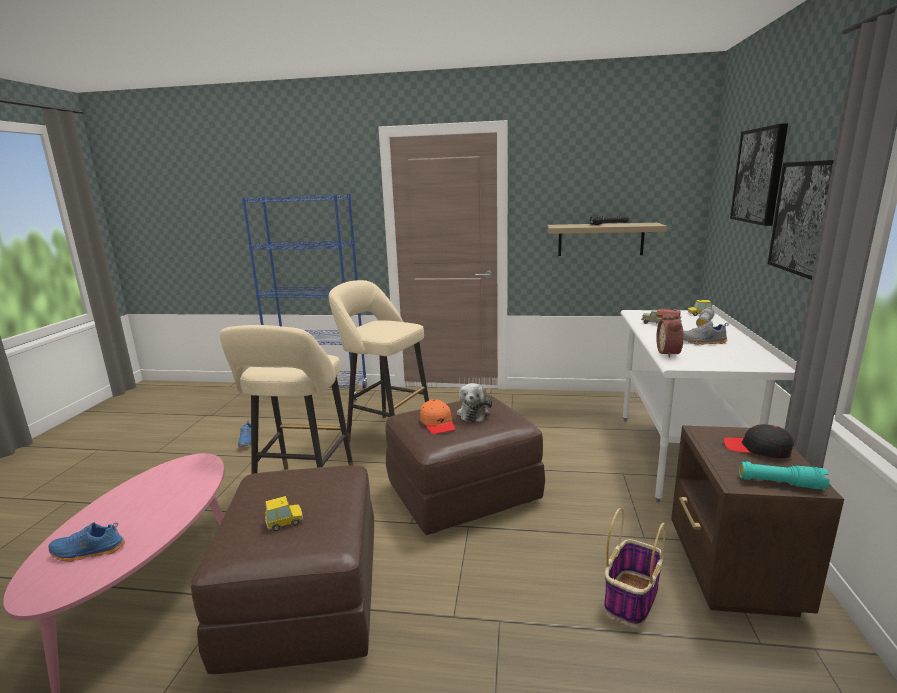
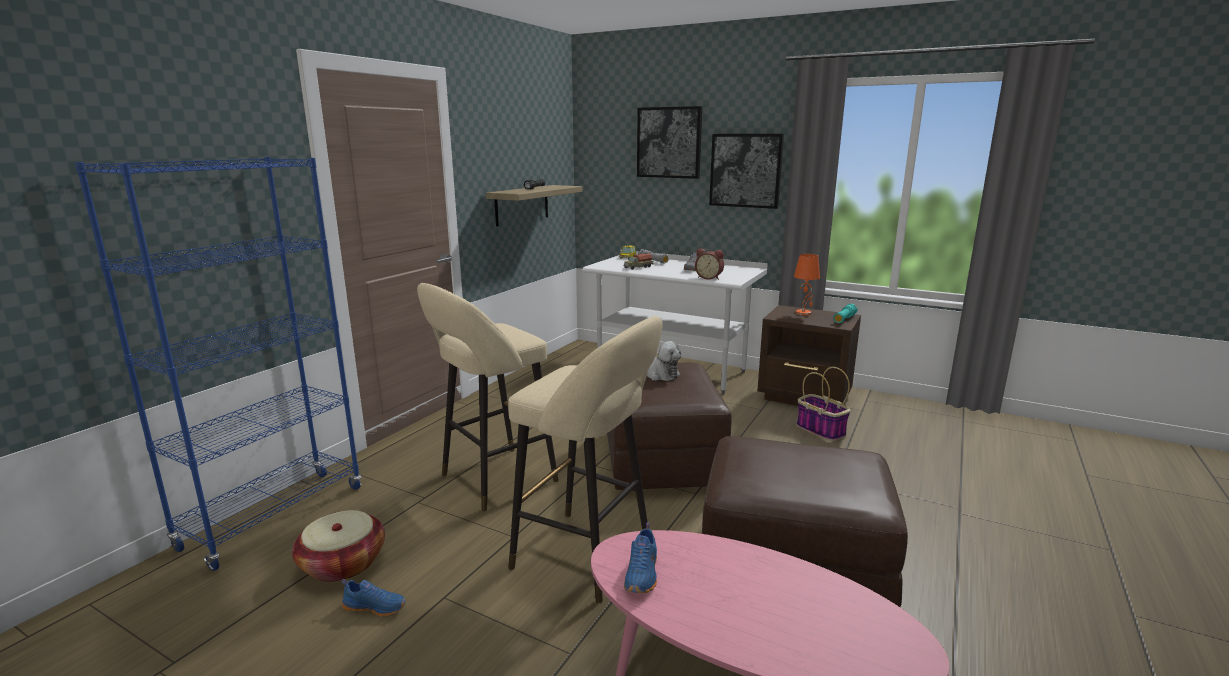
camera: 70 degrees left, 0 degrees up
blue shoe [48,522,125,562] -> blue shoe moved to [624,522,657,593]
toy car [265,496,303,531] -> none
orange cap [420,399,455,434] -> none
black cap [724,424,794,459] -> orange table lamp [794,254,820,316]
none -> basket [292,510,385,582]

